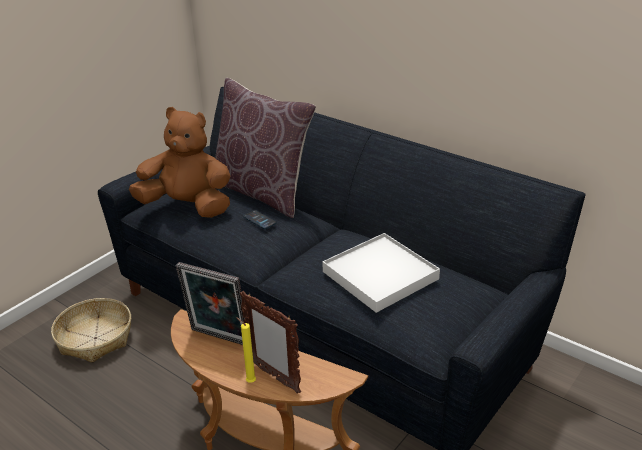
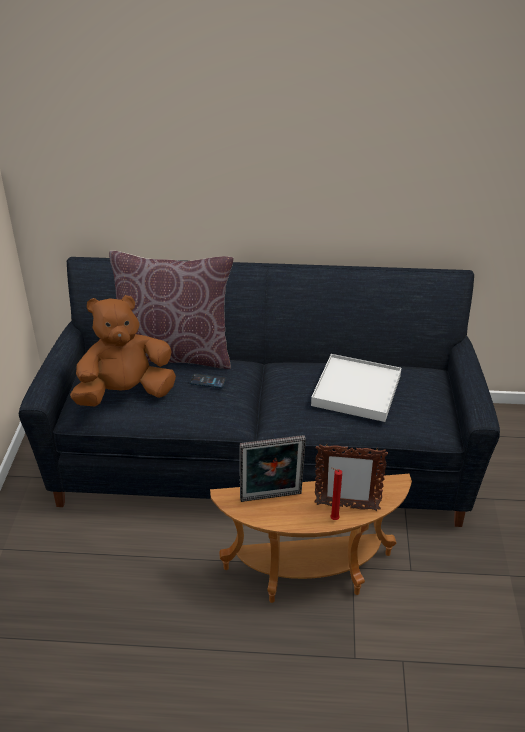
camera: 35 degrees left, 5 degrees up
basket [51,298,131,363] -> none
yellow candle [236,317,256,383] -> red candle [330,468,342,520]

